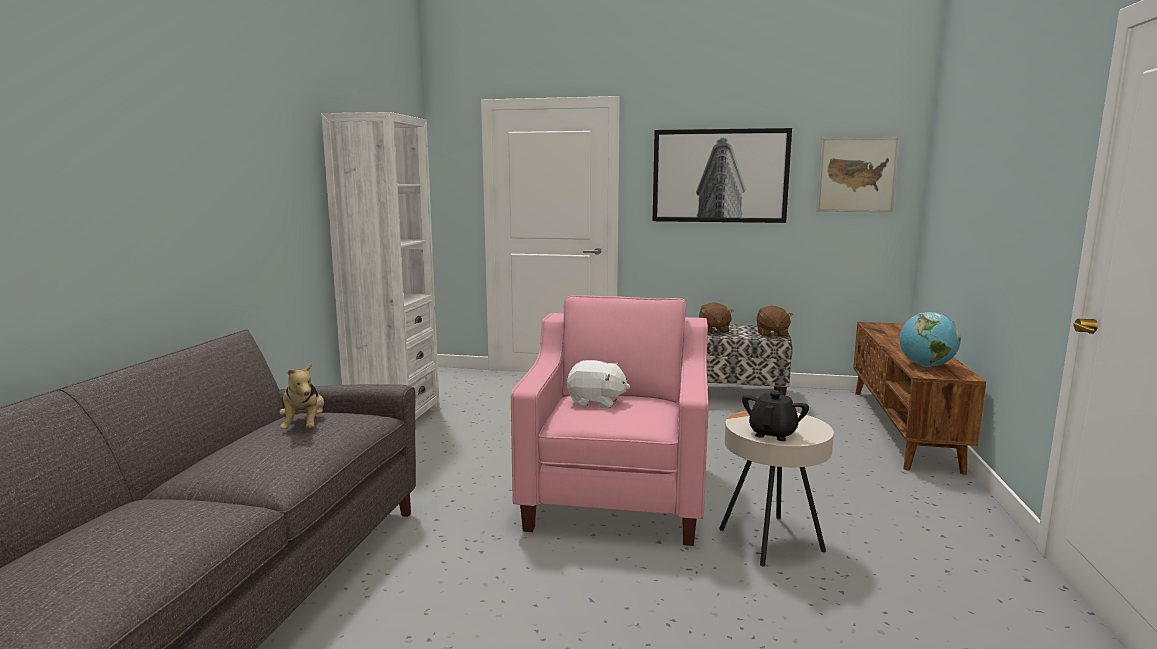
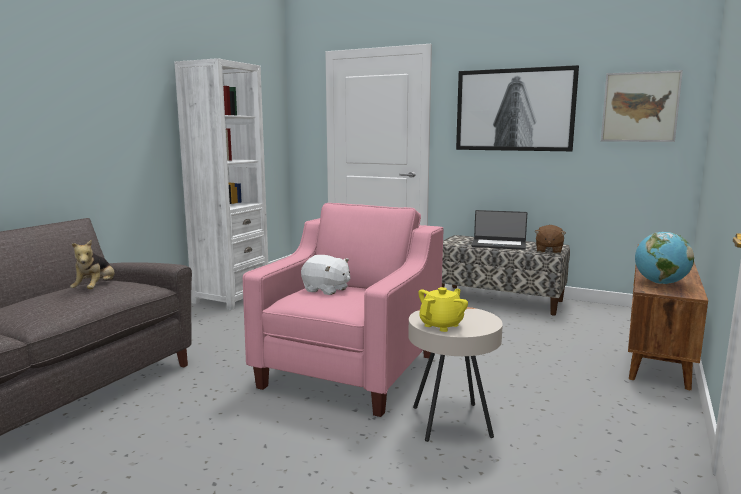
camera: 15 degrees right, 0 degrees up
brown plush toy [699,302,734,333] -> laptop [471,210,527,250]
black teapot [742,391,809,441] -> yellow teapot [418,287,468,332]

